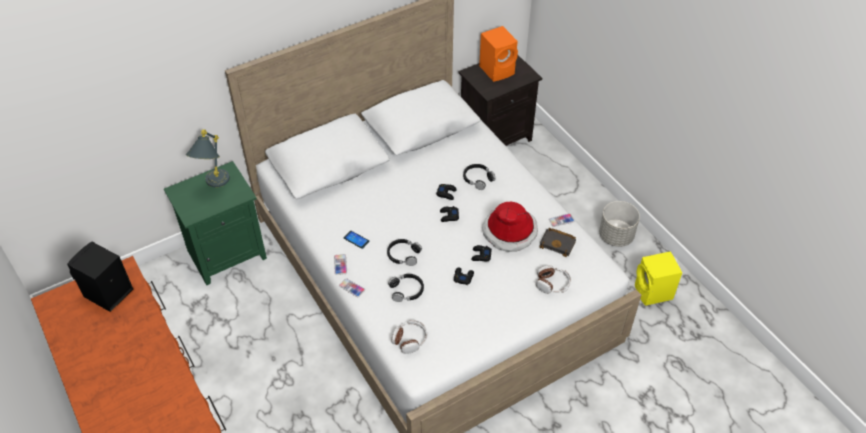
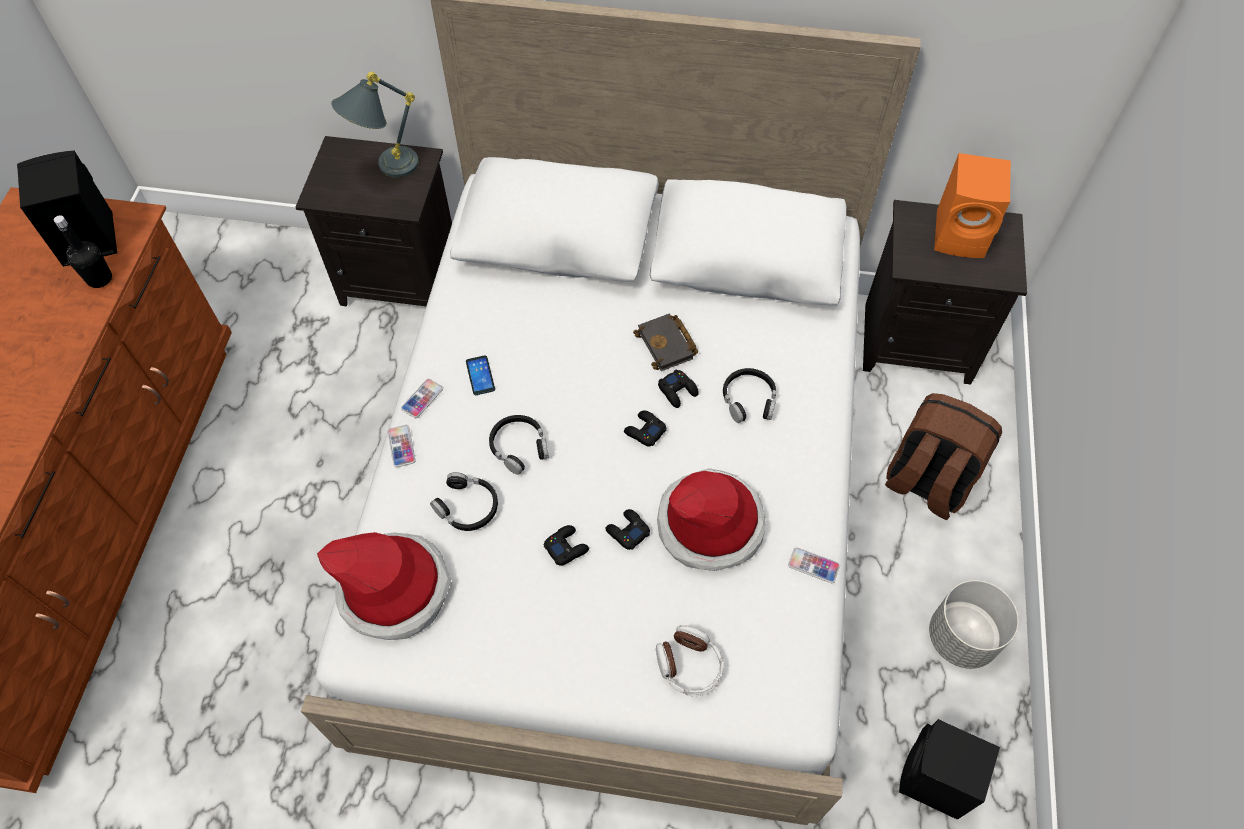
camera: 40 degrees right, 10 degrees up
green nightstand [164,161,267,285] -> black nightstand [296,136,452,306]
headphones [391,320,427,354] -> hat [317,532,451,640]
black book [539,228,576,257] -> black book moved to [633,314,699,371]
yellow speaker [635,251,682,306] -> black speaker [899,719,1000,820]
none -> black bottle [54,215,112,288]
none -> brown backpack [885,393,1002,520]

